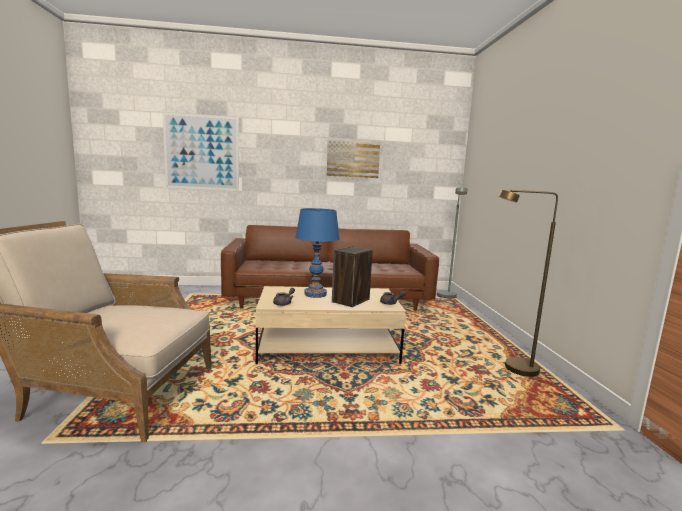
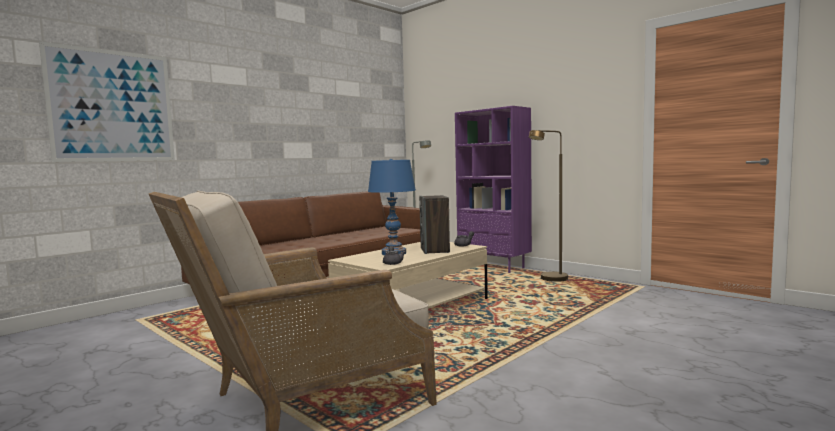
camera: 40 degrees left, 5 degrees down
picture [327,139,380,178] -> none
none -> purple bookcase [455,106,532,273]

